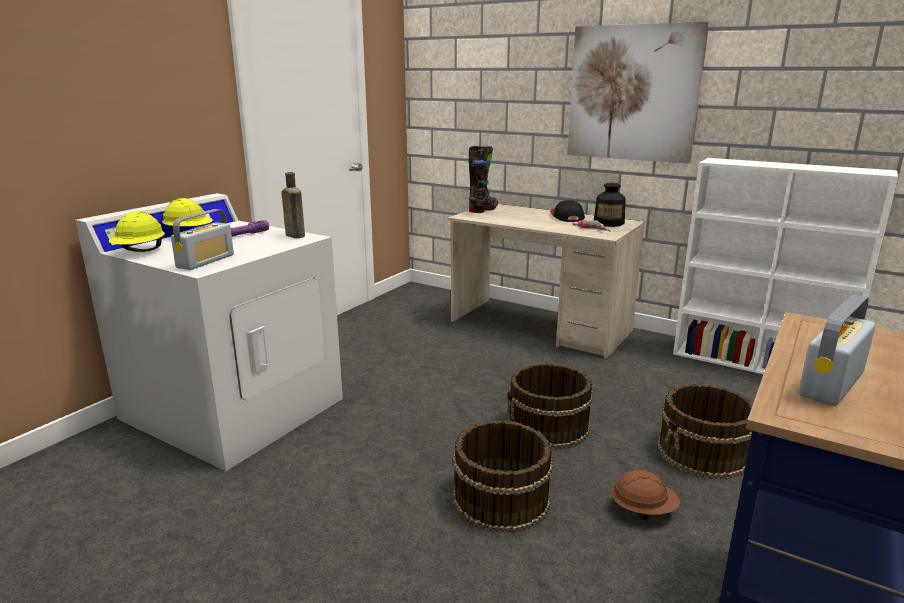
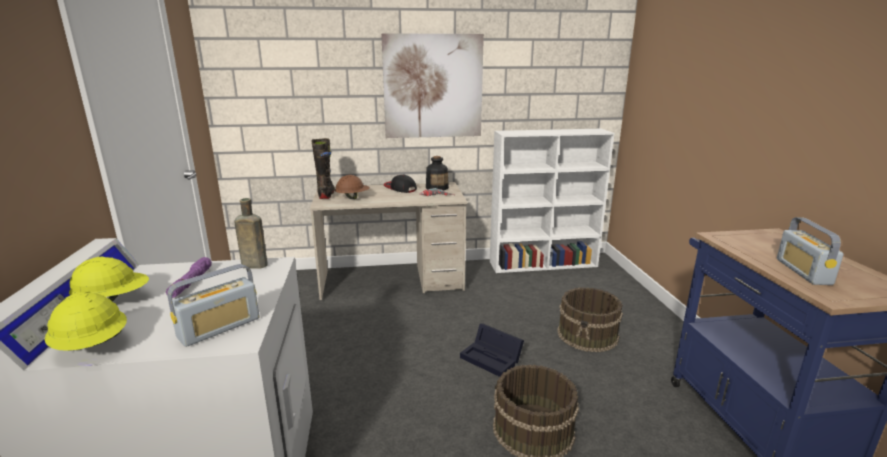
camera: 40 degrees left, 0 degrees up
radio [171,209,234,270] -> radio turned 60 degrees clockwise [167,264,259,347]
brown bucket [507,363,593,449] -> black storage box [460,323,524,377]
brown hard hat [611,470,680,520] -> brown hard hat moved to [335,175,370,199]

